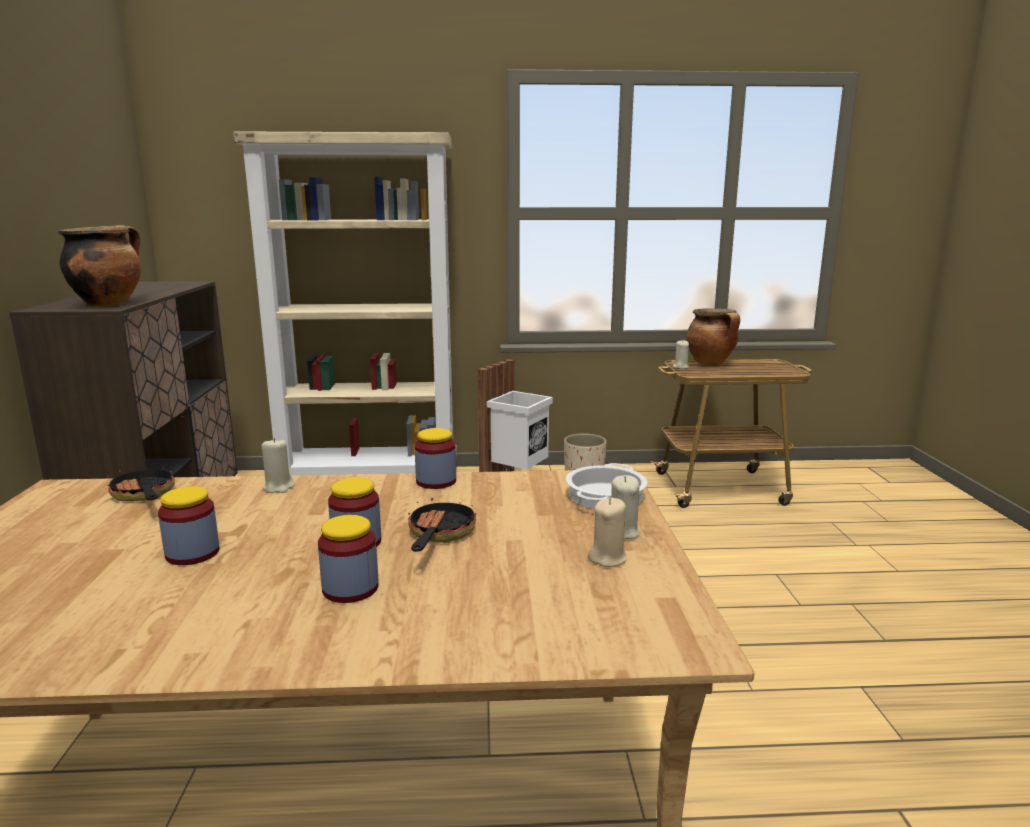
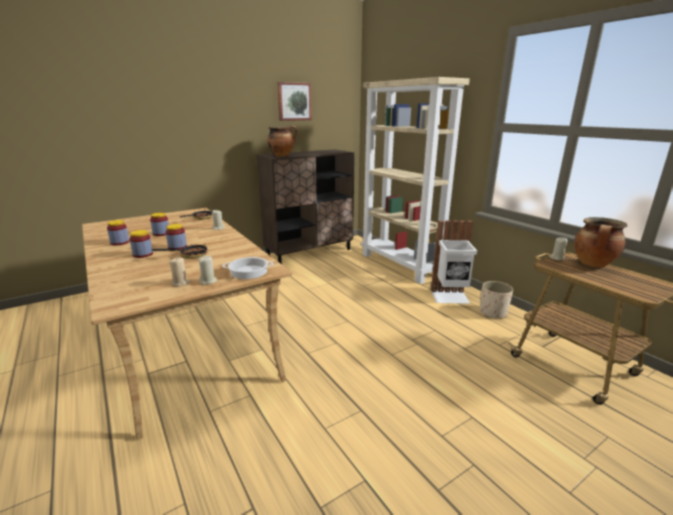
camera: 60 degrees right, 5 degrees up
jar [415,428,456,489] -> jar moved to [107,220,129,246]
none -> picture [277,82,312,121]

